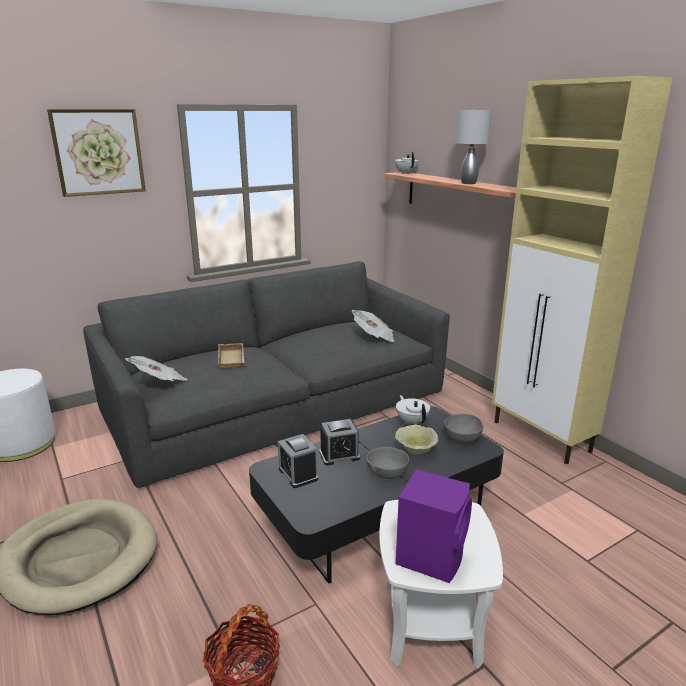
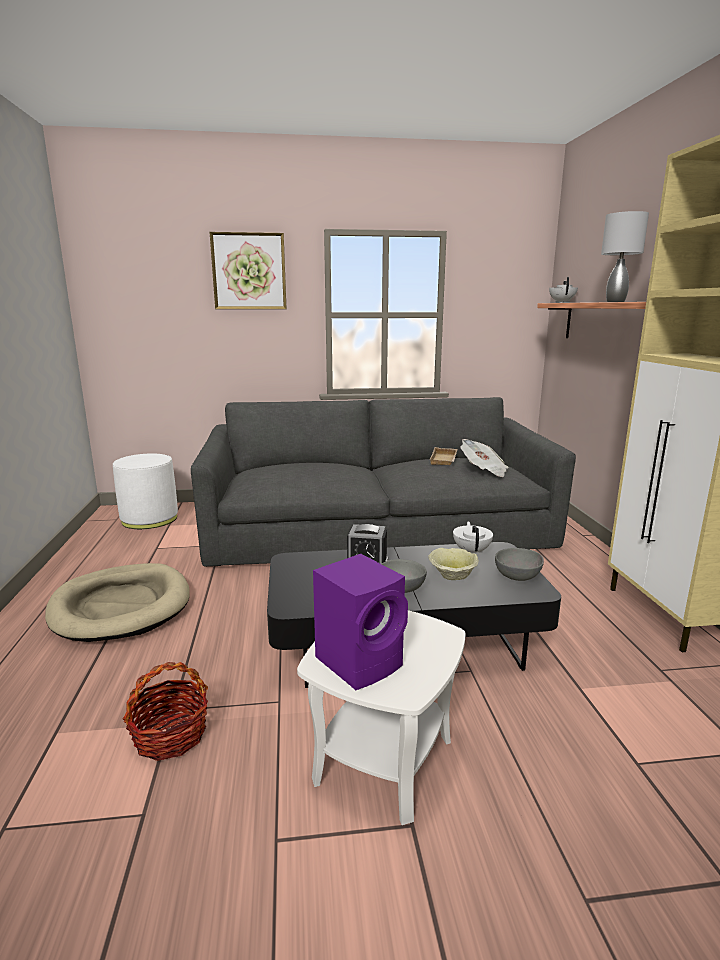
camera: 25 degrees right, 5 degrees down
newspaper [125,356,188,381] -> none
beige tray [218,343,244,369] -> beige tray moved to [430,447,457,465]
alarm clock [278,434,318,488] -> none

